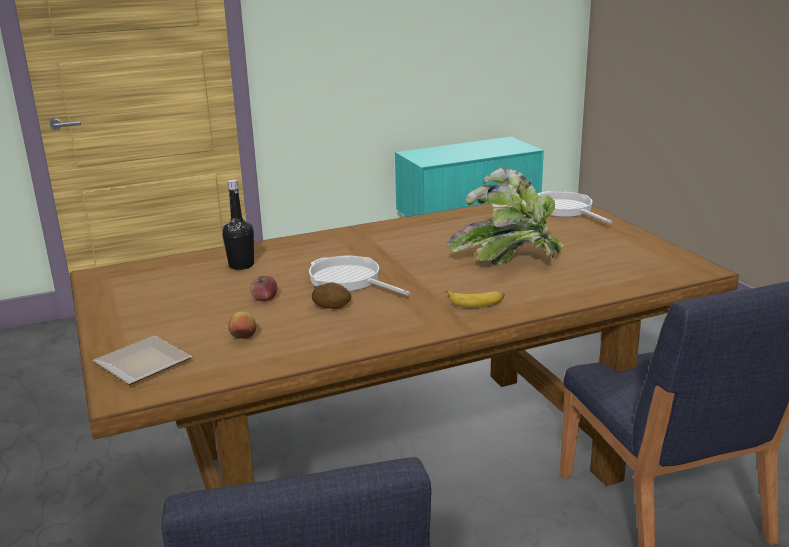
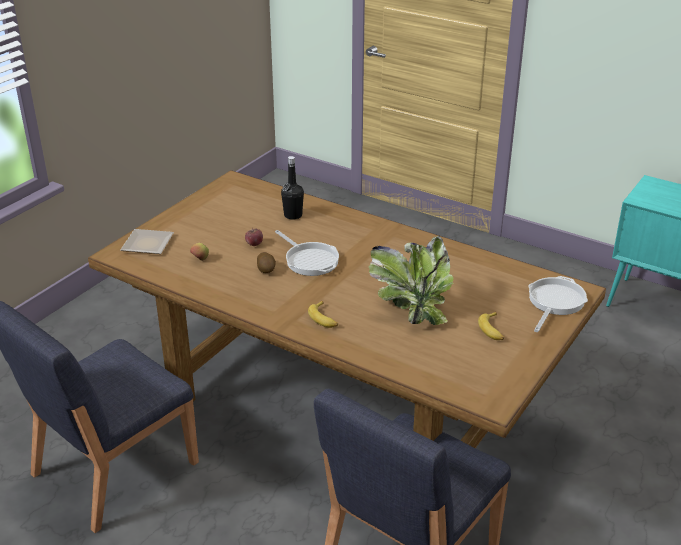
camera: 55 degrees right, 10 degrees up
frying pan [309,256,410,296] -> frying pan turned 135 degrees clockwise [275,230,339,276]
none -> banana [478,312,504,340]

